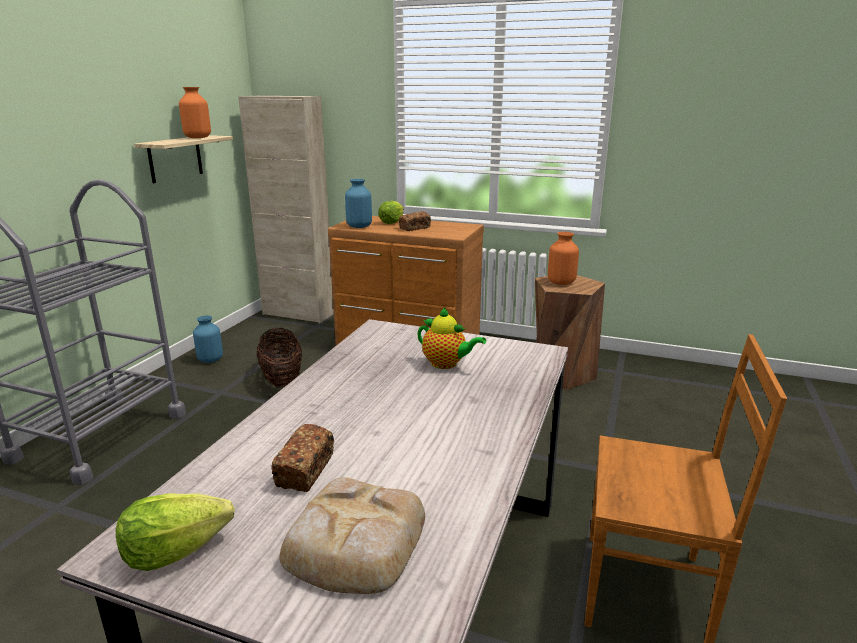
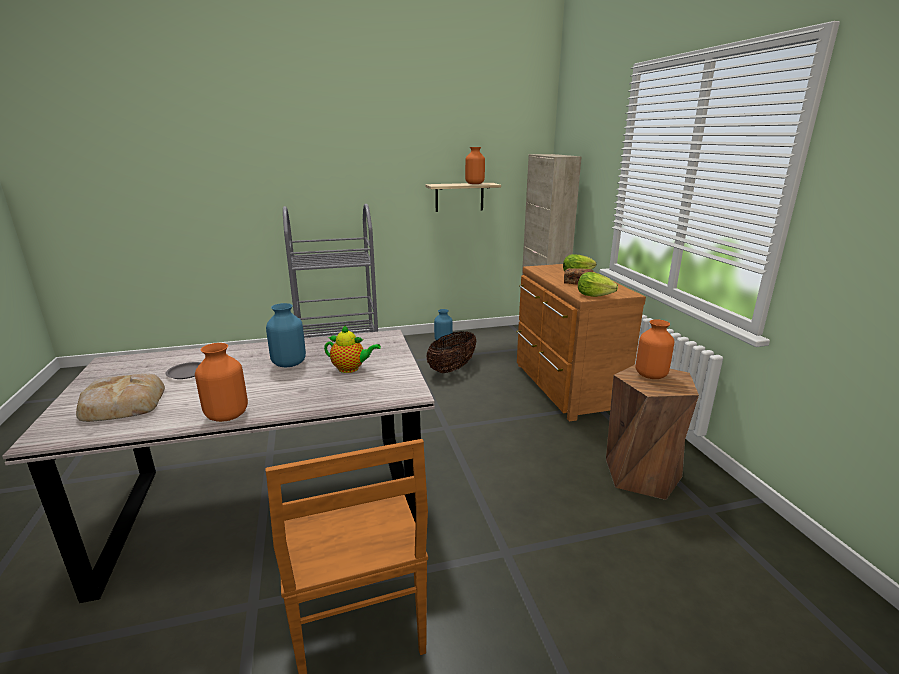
camera: 55 degrees right, 0 degrees up
lettuce [116,493,235,571] -> lettuce moved to [578,272,618,297]
bread [271,424,334,492] -> grey plate [165,362,201,379]
blue vase [345,179,372,228] -> blue vase moved to [266,303,306,367]
teapot [417,307,486,369] -> teapot turned 75 degrees counterclockwise [324,325,381,373]
none -> orange vase [195,343,248,422]

